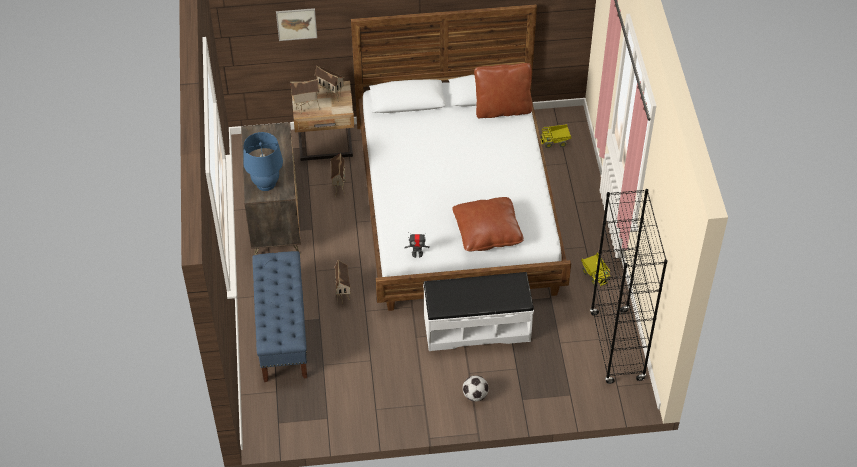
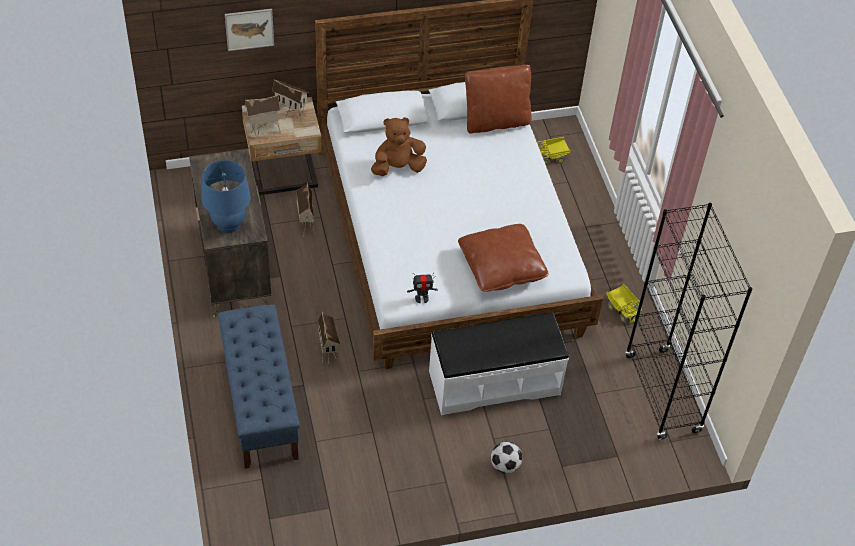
camera: 10 degrees left, 0 degrees up
none -> brown plush toy [371,117,427,176]

